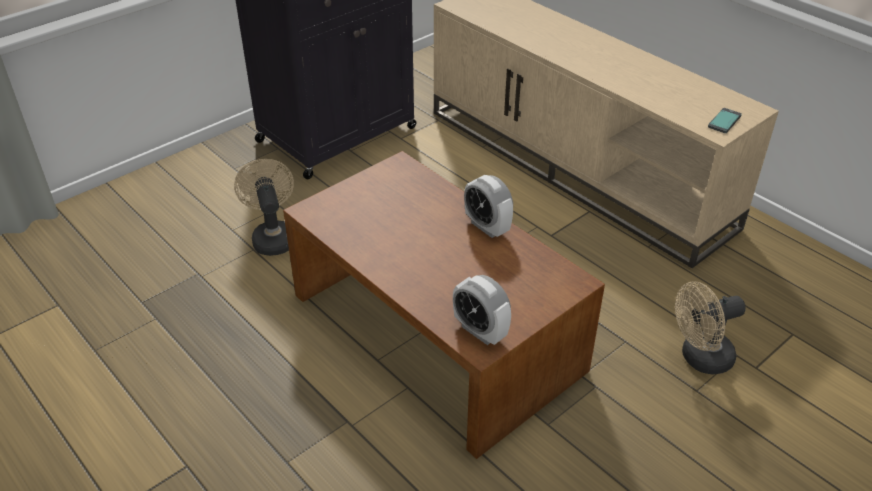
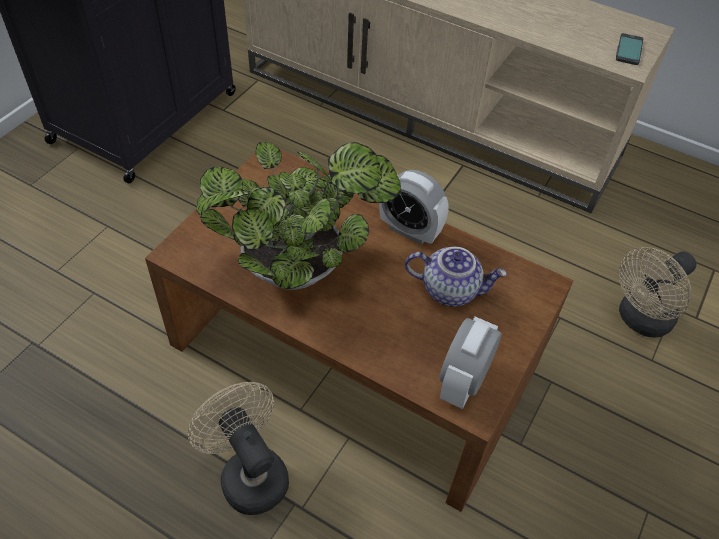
camera: 20 degrees left, 10 degrees up
beige fan [234,159,294,256] -> beige fan moved to [188,382,289,515]
alarm clock [453,275,511,345] -> alarm clock turned 90 degrees clockwise [439,317,501,409]
none -> potted plant [197,142,401,290]
none -> teapot [405,247,507,307]

